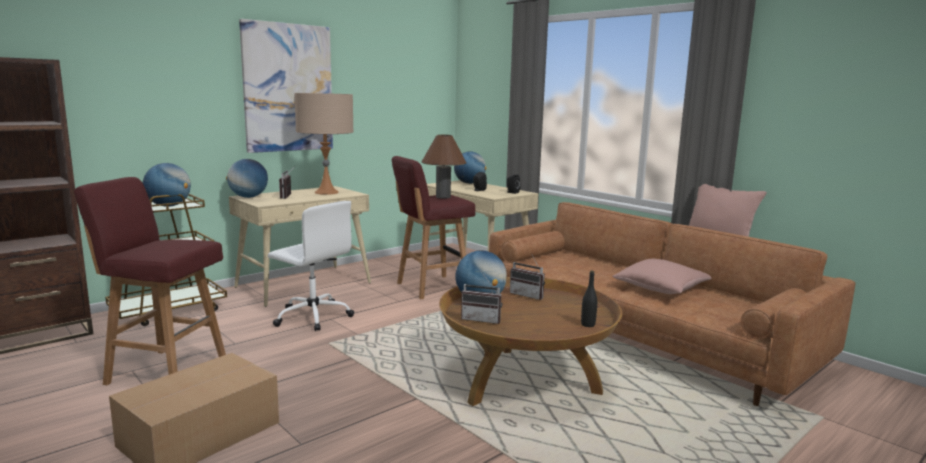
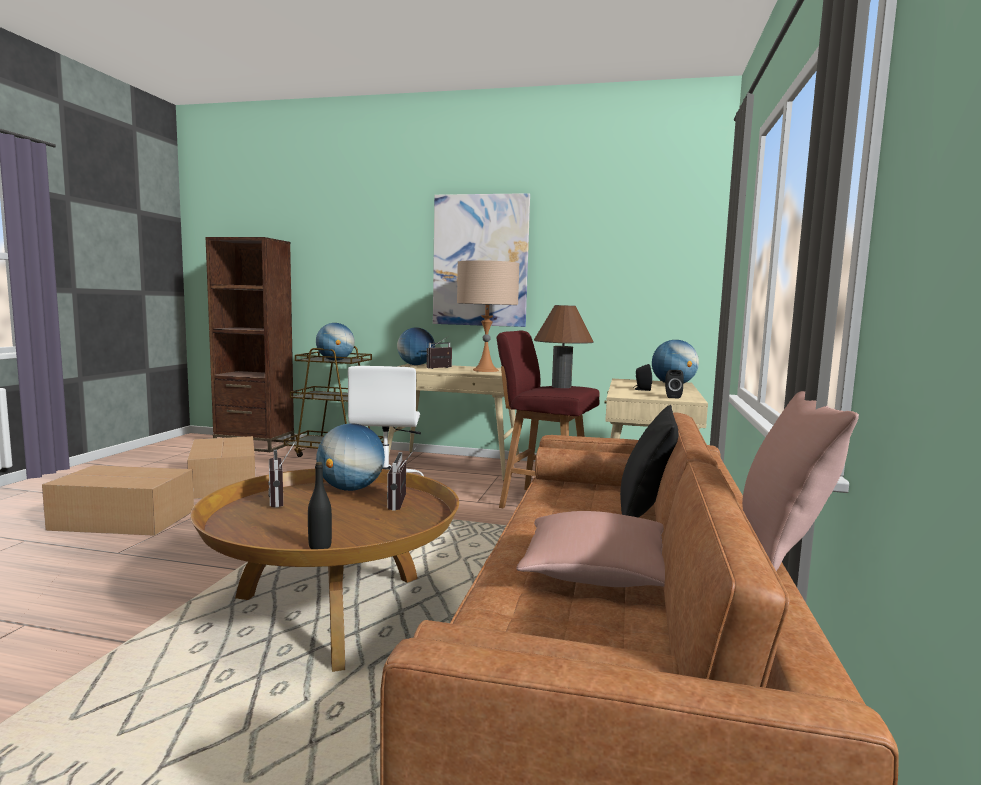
camera: 55 degrees right, 5 degrees down
red stool [74,177,226,385] -> cardboard box [187,436,255,499]
none -> black pillow [620,405,679,518]

